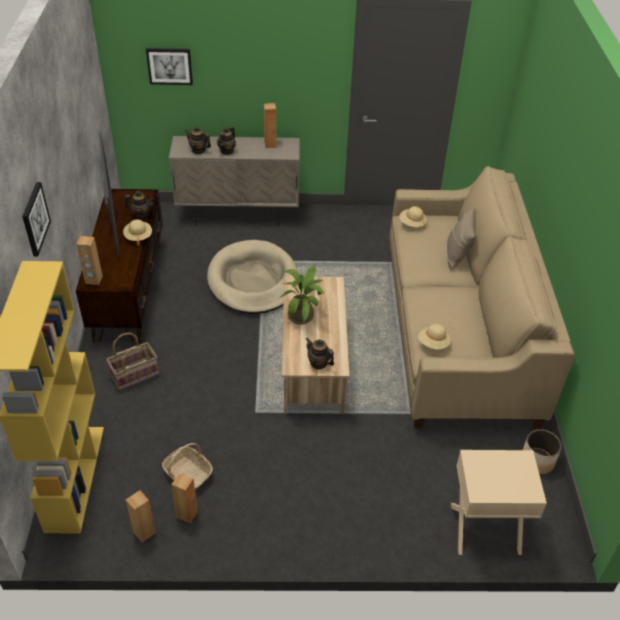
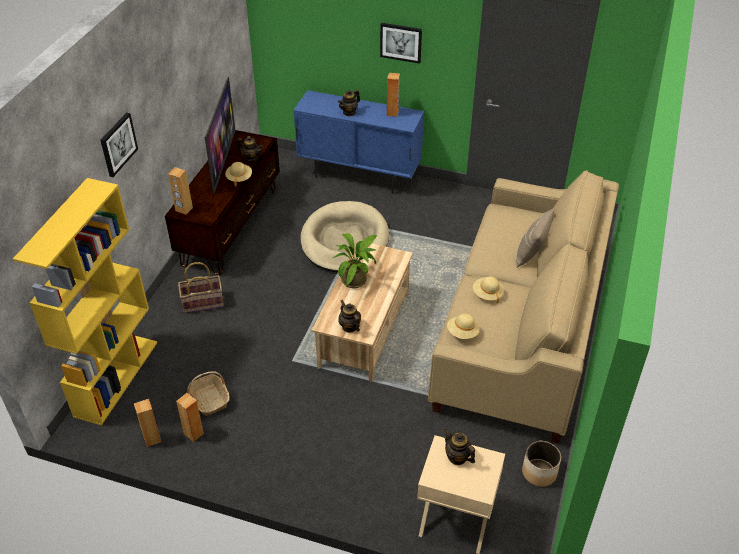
camera: 20 degrees right, 0 degrees up
picture [146,48,193,85] -> picture moved to [380,23,422,64]
beige cabinet [169,136,300,227] -> blue cabinet [293,90,424,194]
teapot [185,127,211,154] -> teapot moved to [444,428,475,465]
beige hat [399,206,427,229] -> beige hat moved to [473,276,504,303]

